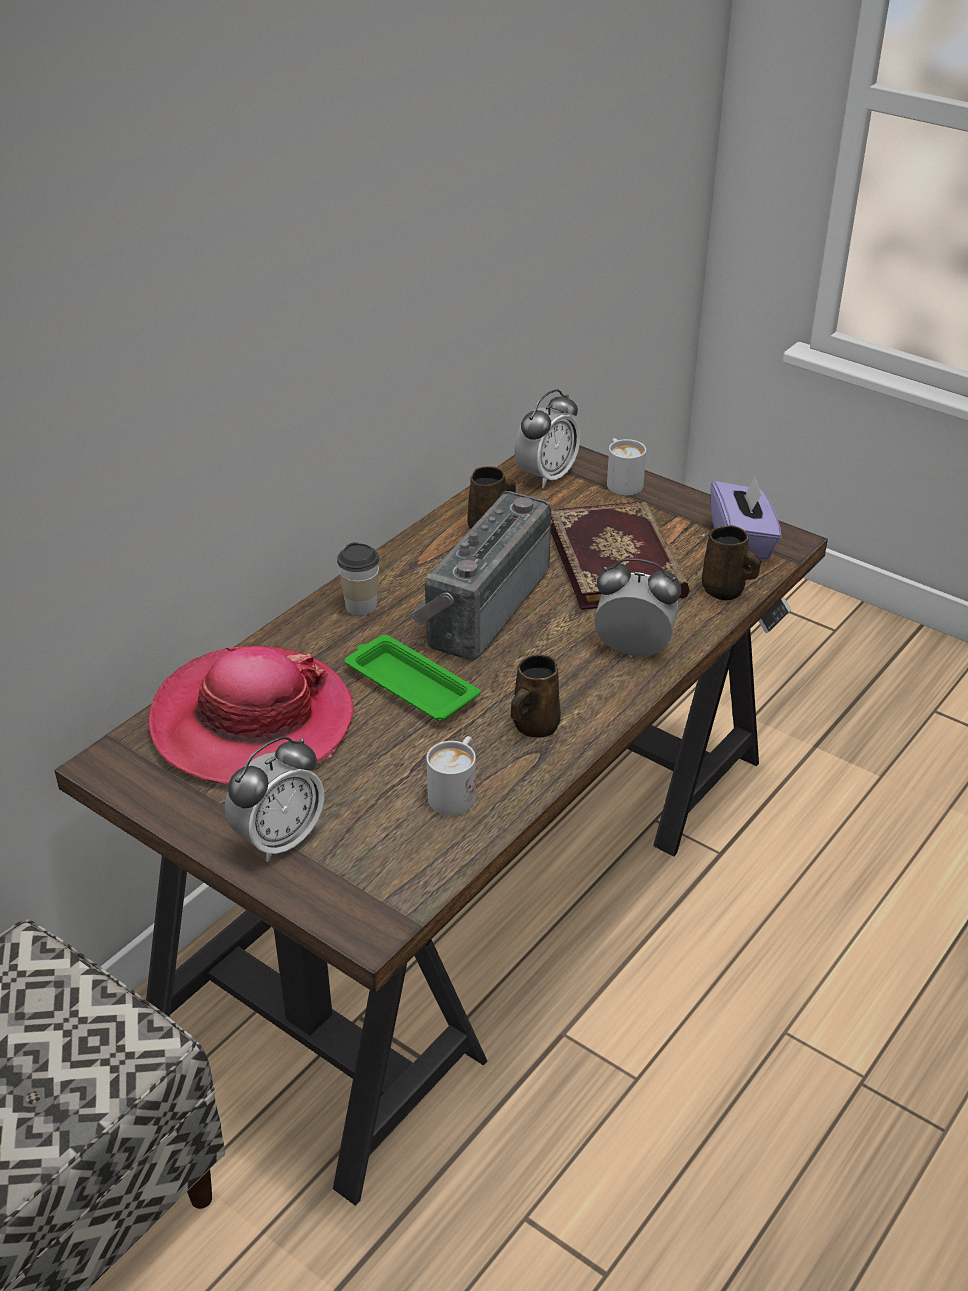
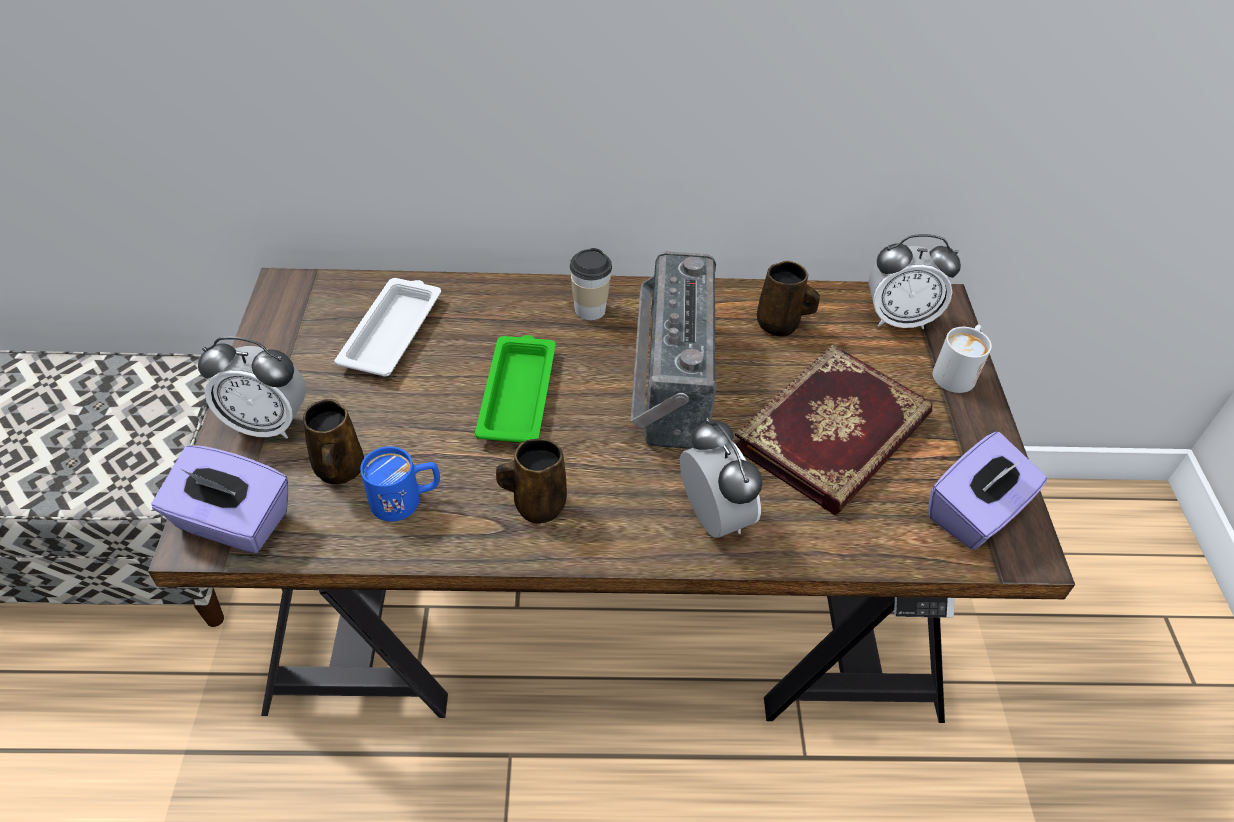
camera: 50 degrees right, 10 degrees up
hat [148,646,354,785] -> white tray [334,278,441,376]
radio [410,491,551,660] -> radio turned 75 degrees counterclockwise [631,251,717,449]
white mug [426,736,476,815] -> blue mug [360,446,440,522]
brown mug [702,525,761,600] -> brown mug moved to [303,399,364,484]
none -> purple tissue box [151,445,288,553]

